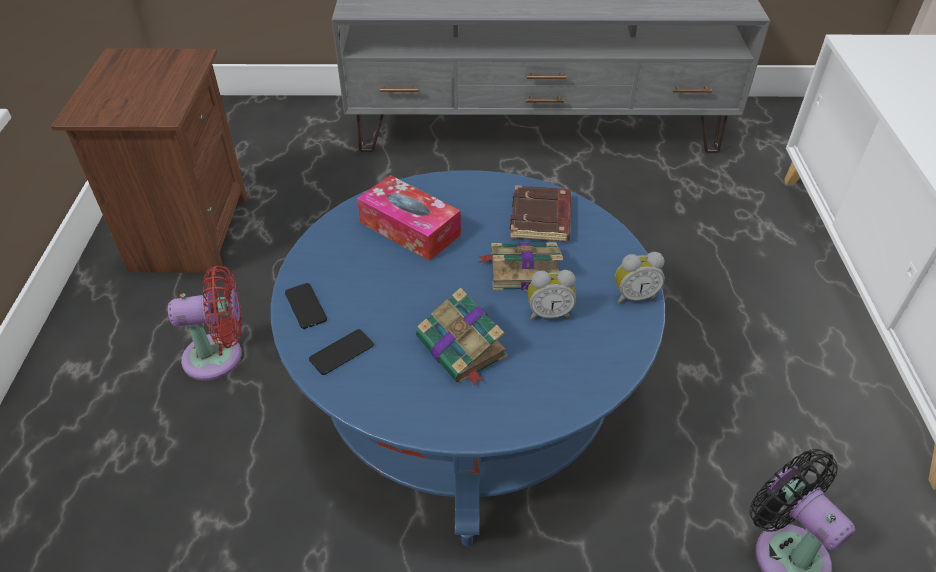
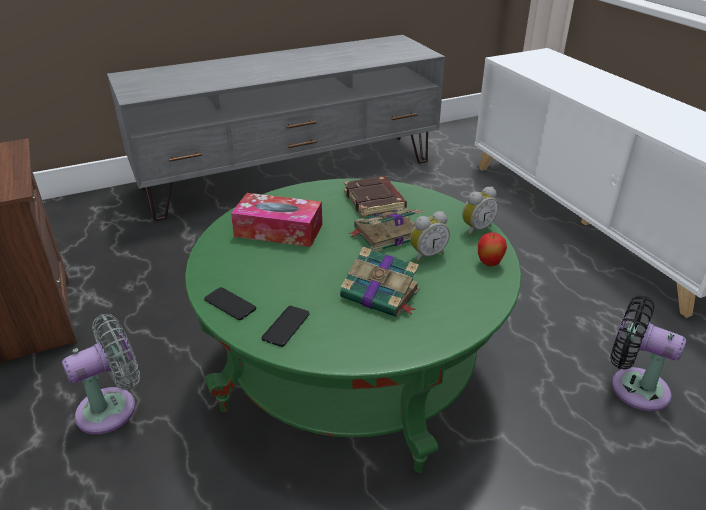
camera: 25 degrees left, 10 degrees down
red fan [168,265,242,381] -> grey fan [62,314,140,434]
blue coffee table [271,170,665,547] -> green coffee table [185,178,521,473]
none -> apple [478,232,507,266]

